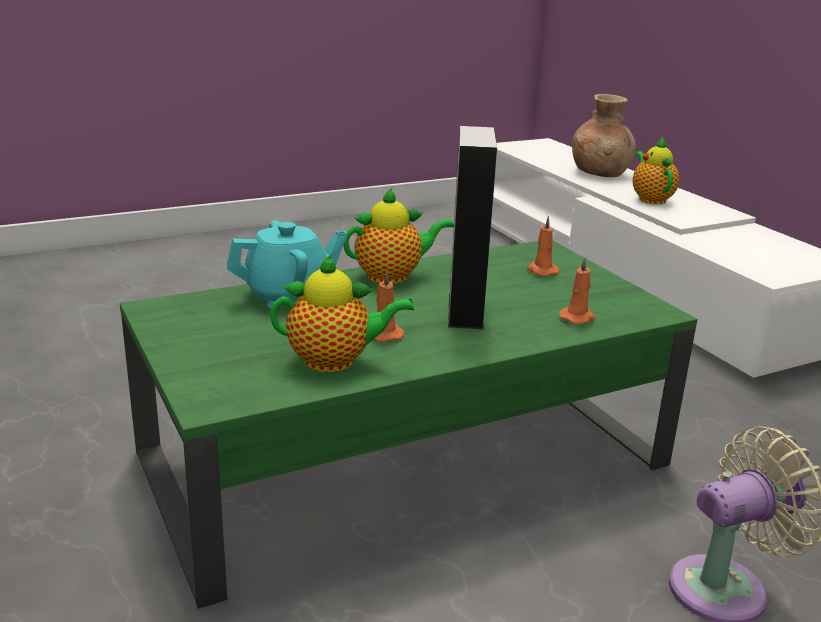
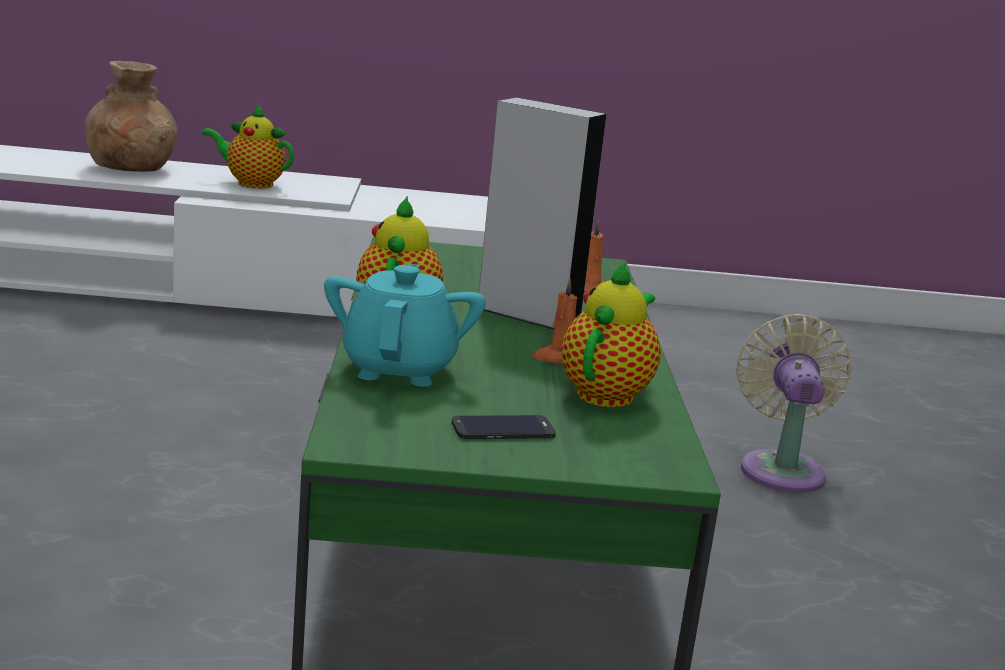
camera: 65 degrees left, 5 degrees down
orange candle [527,216,559,276] -> none
none -> phone [451,415,556,439]

